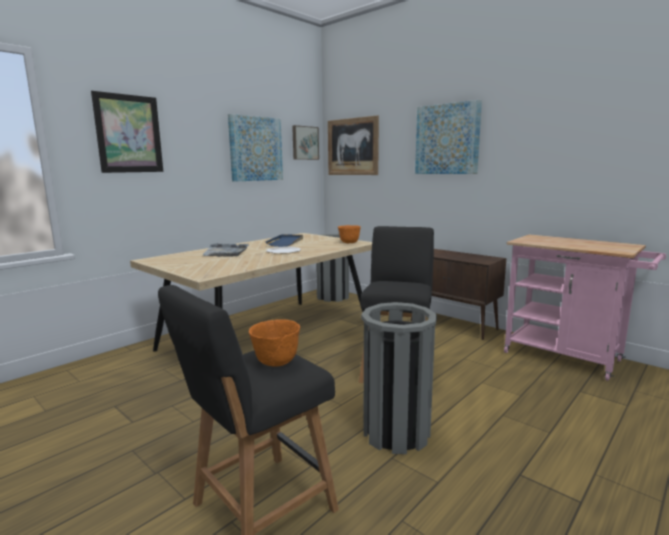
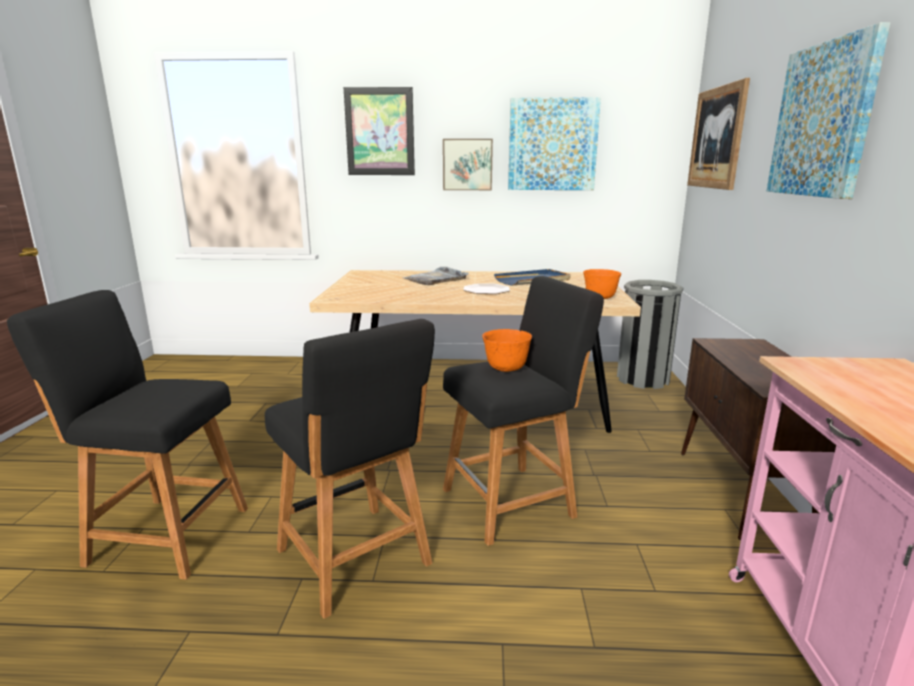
camera: 50 degrees right, 5 degrees up
orange bowl [249,319,300,366] -> orange bowl moved to [482,329,532,372]
picture [292,125,319,160] -> picture moved to [443,139,493,190]
grey trash can [361,302,437,454] -> black stool [265,319,435,619]

